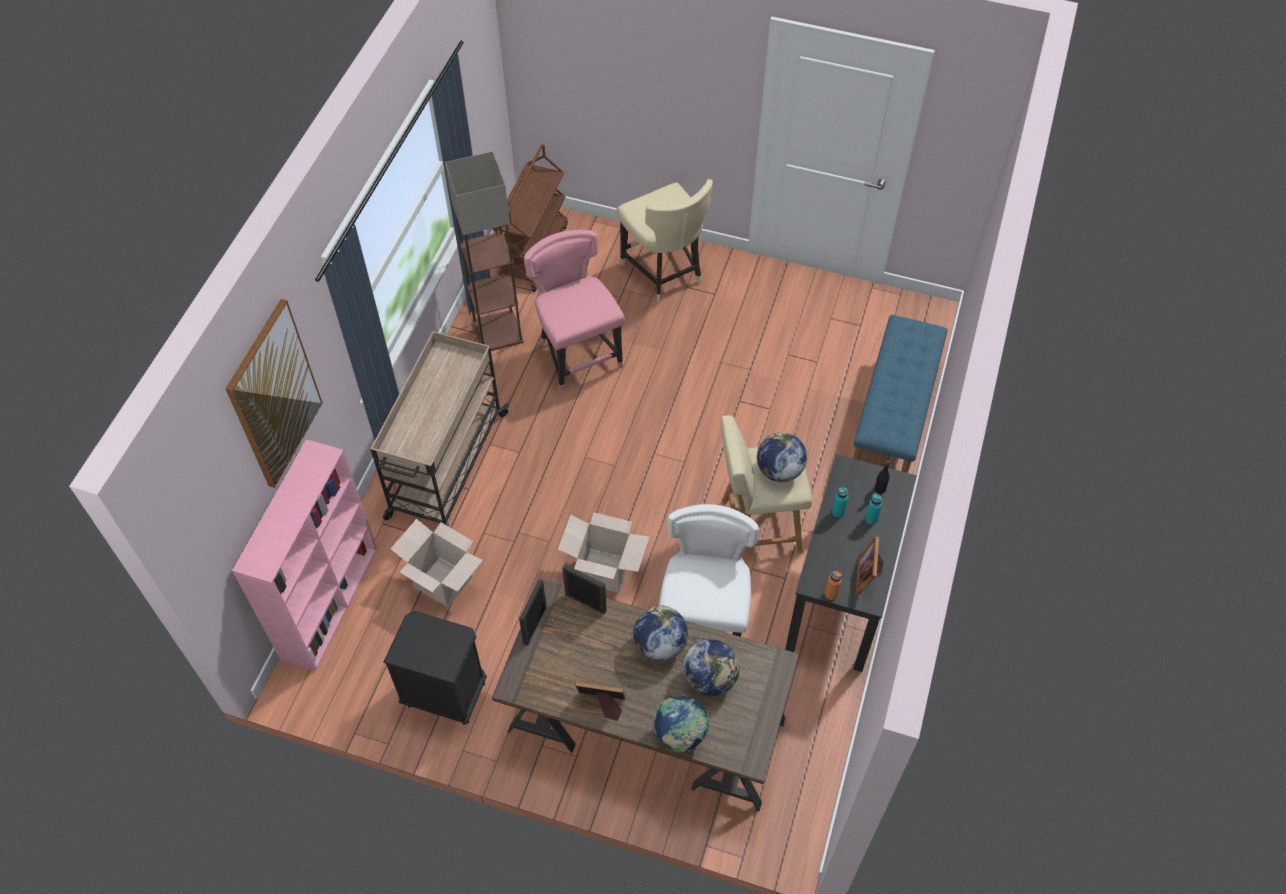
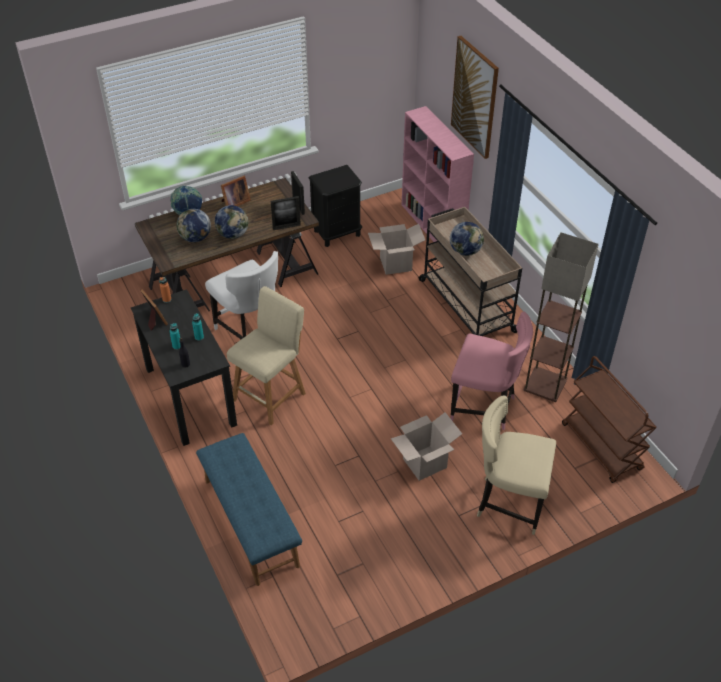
camera: 135 degrees right, 10 degrees down
cardboard box [558,512,650,593] -> cardboard box moved to [391,412,462,481]
globe [757,432,807,482] -> globe moved to [450,222,484,256]

